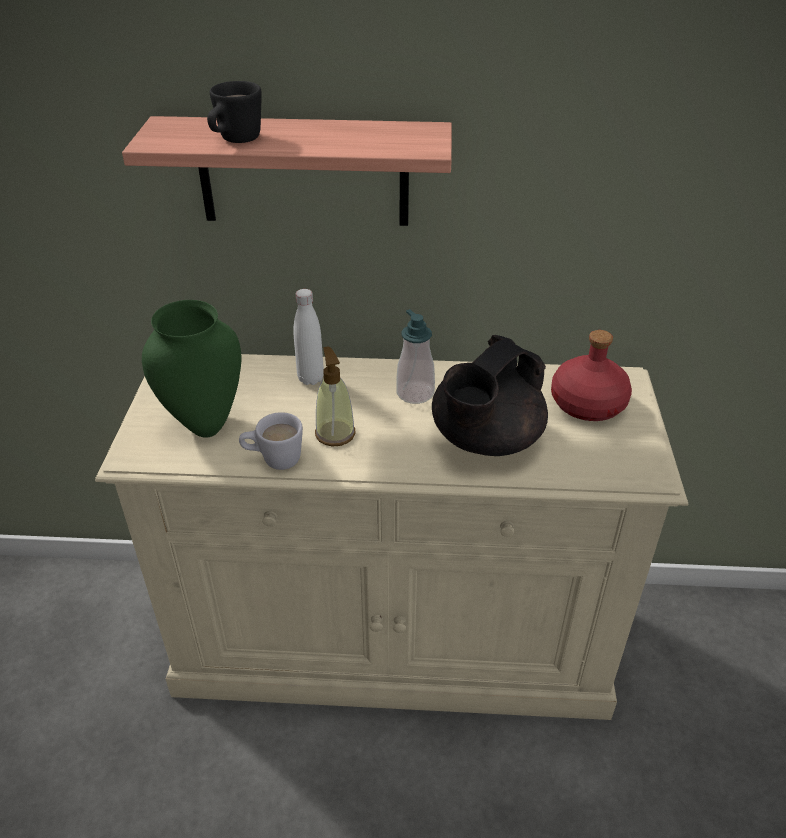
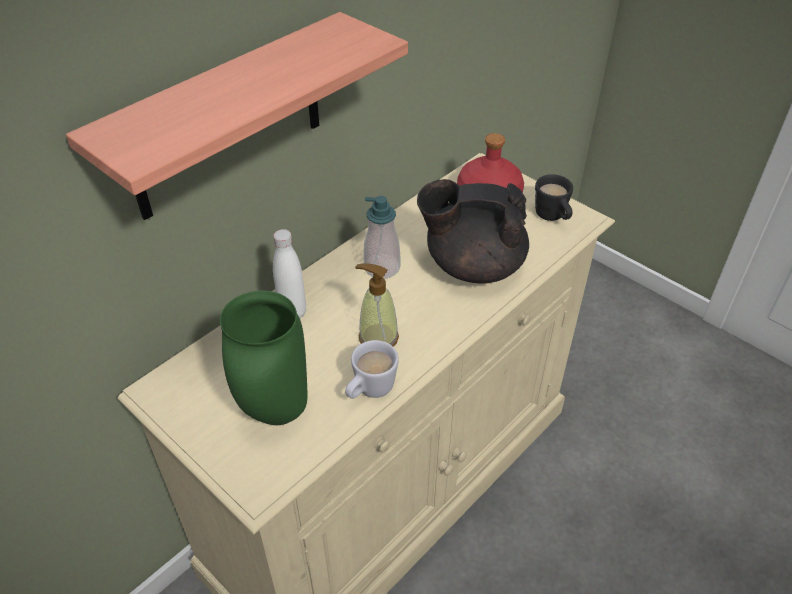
camera: 50 degrees left, 5 degrees up
black mug [207,81,262,143] -> black mug moved to [535,174,573,221]
black teapot [432,335,548,456] -> black teapot turned 105 degrees clockwise [417,179,529,284]

